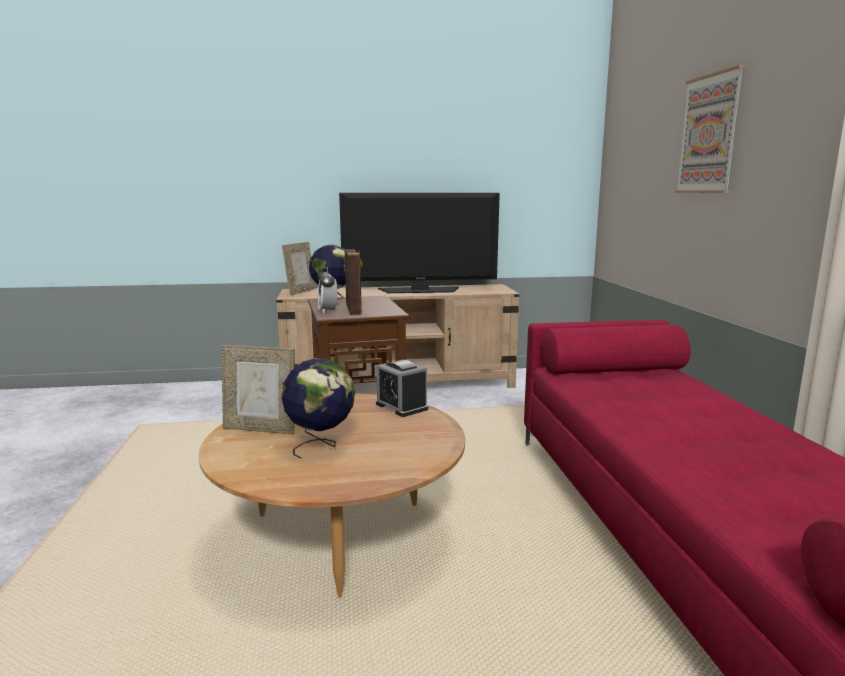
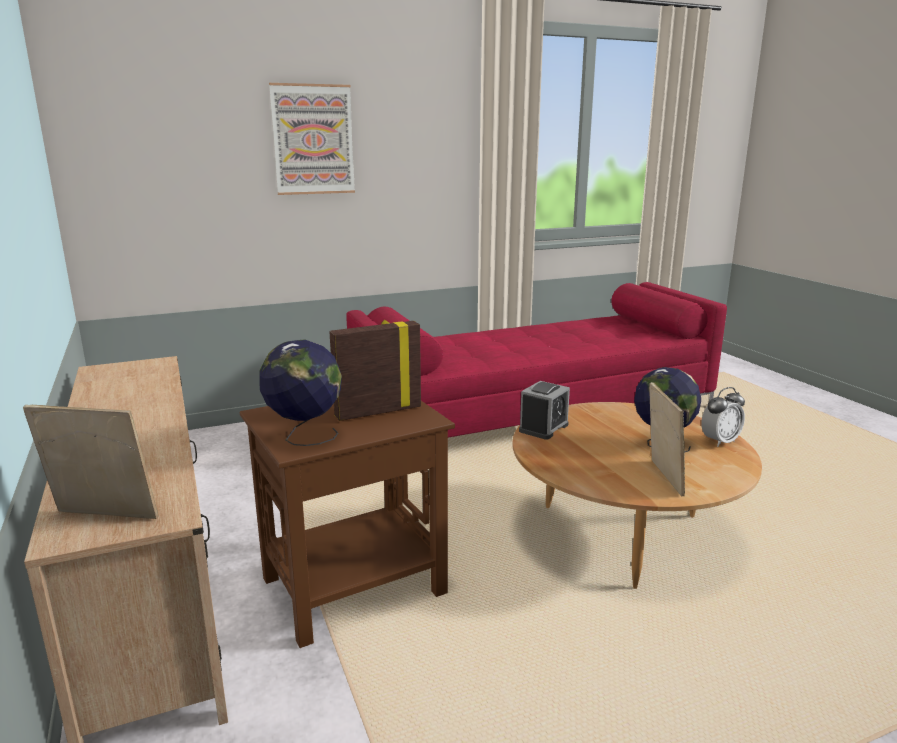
camera: 105 degrees left, 5 degrees up
alarm clock [318,267,337,314] -> alarm clock moved to [701,387,745,447]
television [339,193,500,293] -> none

